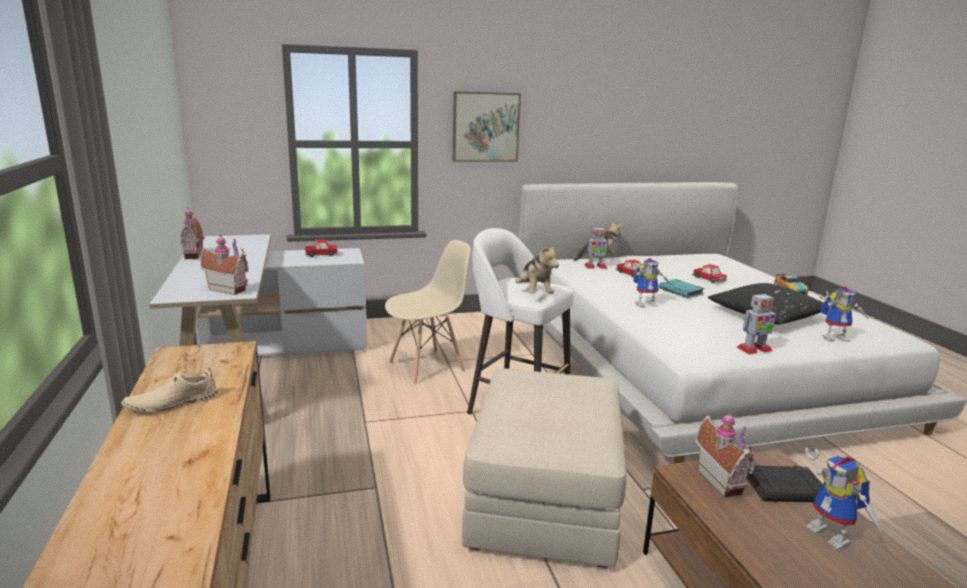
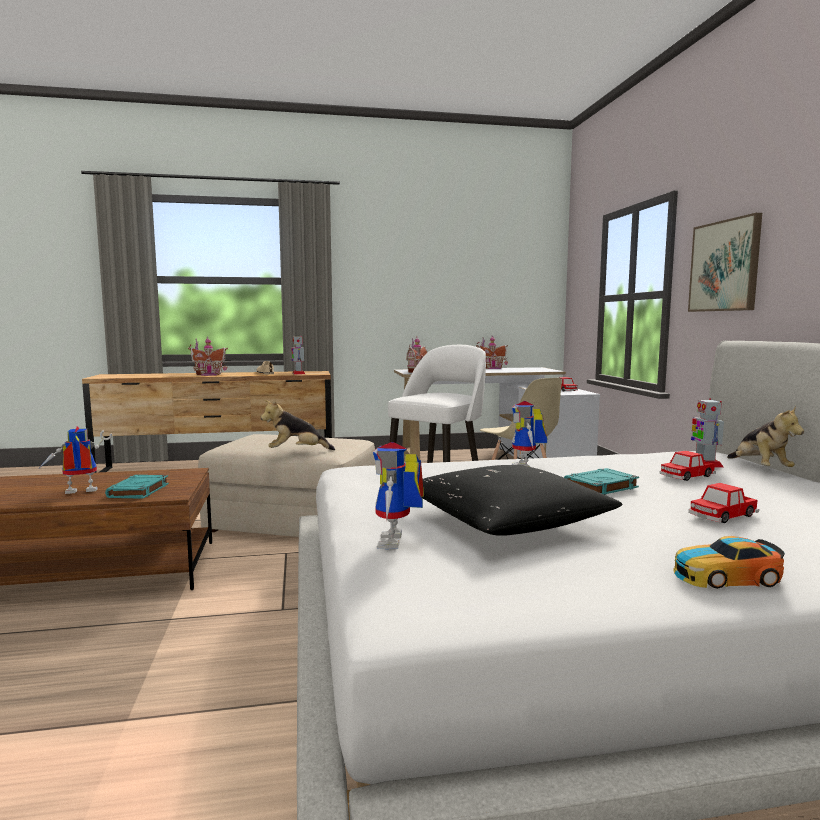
camera: 95 degrees right, 10 degrees down
plush toy [515,243,559,294] -> plush toy moved to [260,400,335,450]
toy house [695,411,754,498] -> toy house moved to [188,336,228,376]
toy robot [737,293,776,354] -> toy robot moved to [291,336,305,375]
black book [747,465,823,502] -> turquoise book [105,475,169,499]

